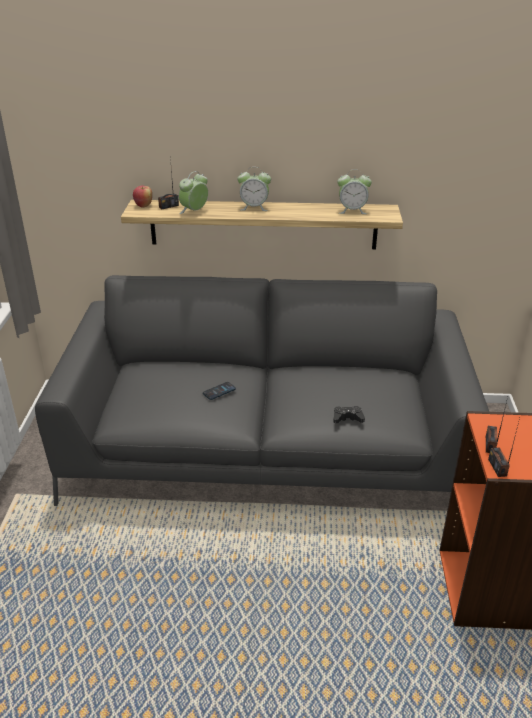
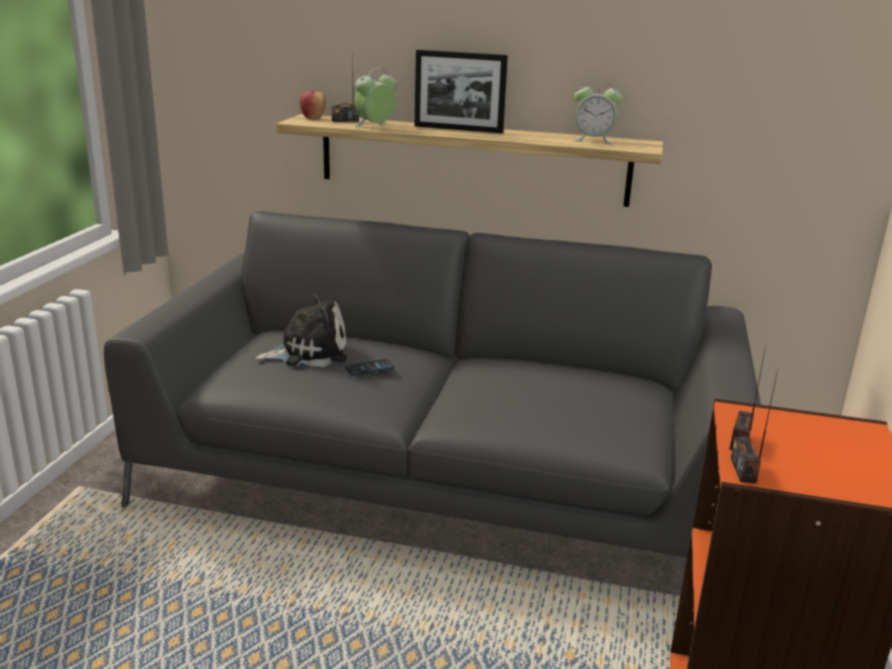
camera: 10 degrees right, 10 degrees down
alarm clock [237,168,271,211] -> picture frame [415,50,508,133]
black game controller [333,406,365,423] -> none
none -> plush toy [255,293,347,367]

